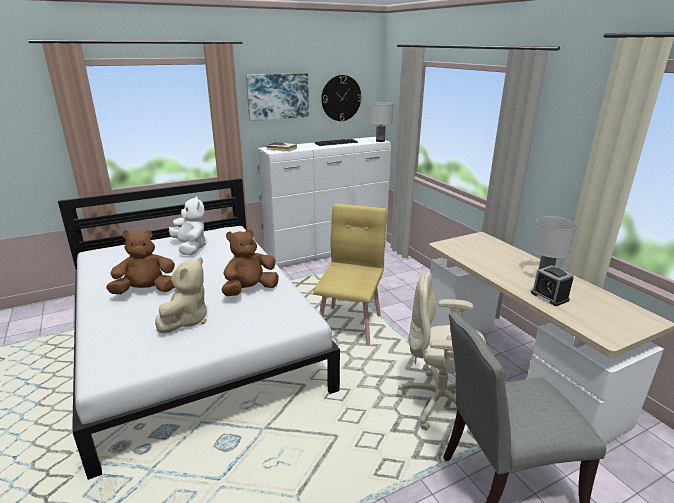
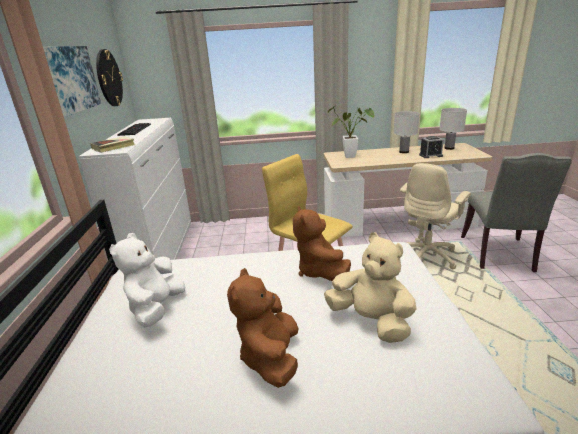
camera: 65 degrees left, 0 degrees up
white plush toy [169,196,207,255] -> white plush toy turned 75 degrees counterclockwise [109,233,185,327]
white table lamp [370,102,393,142] -> white table lamp moved to [439,108,467,150]
none -> potted plant [328,107,374,158]

